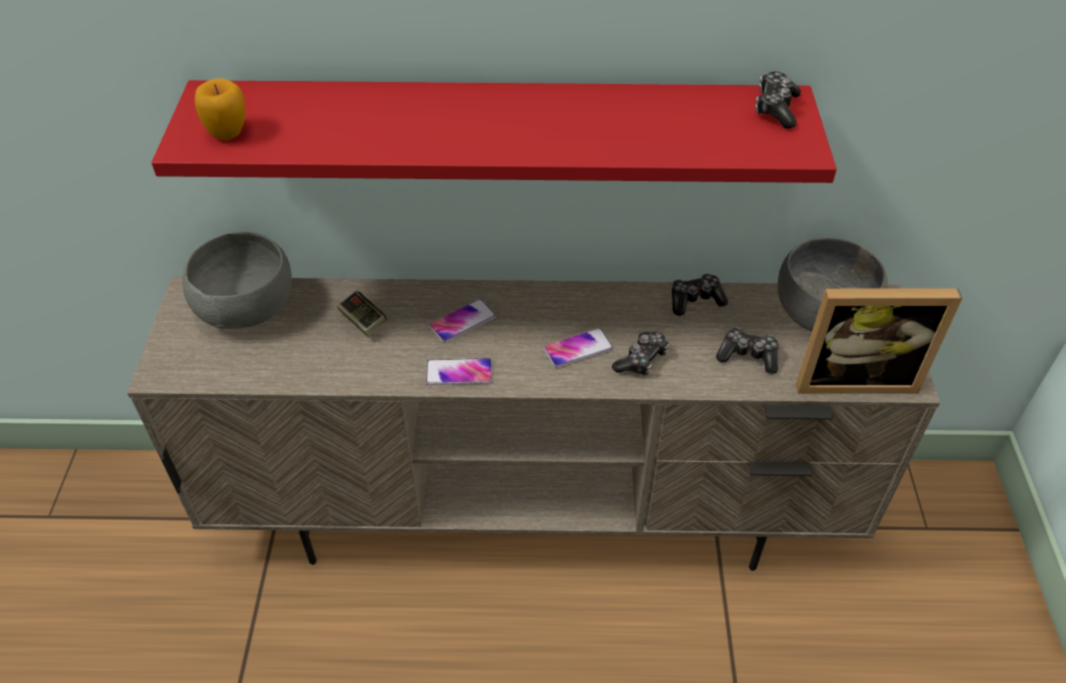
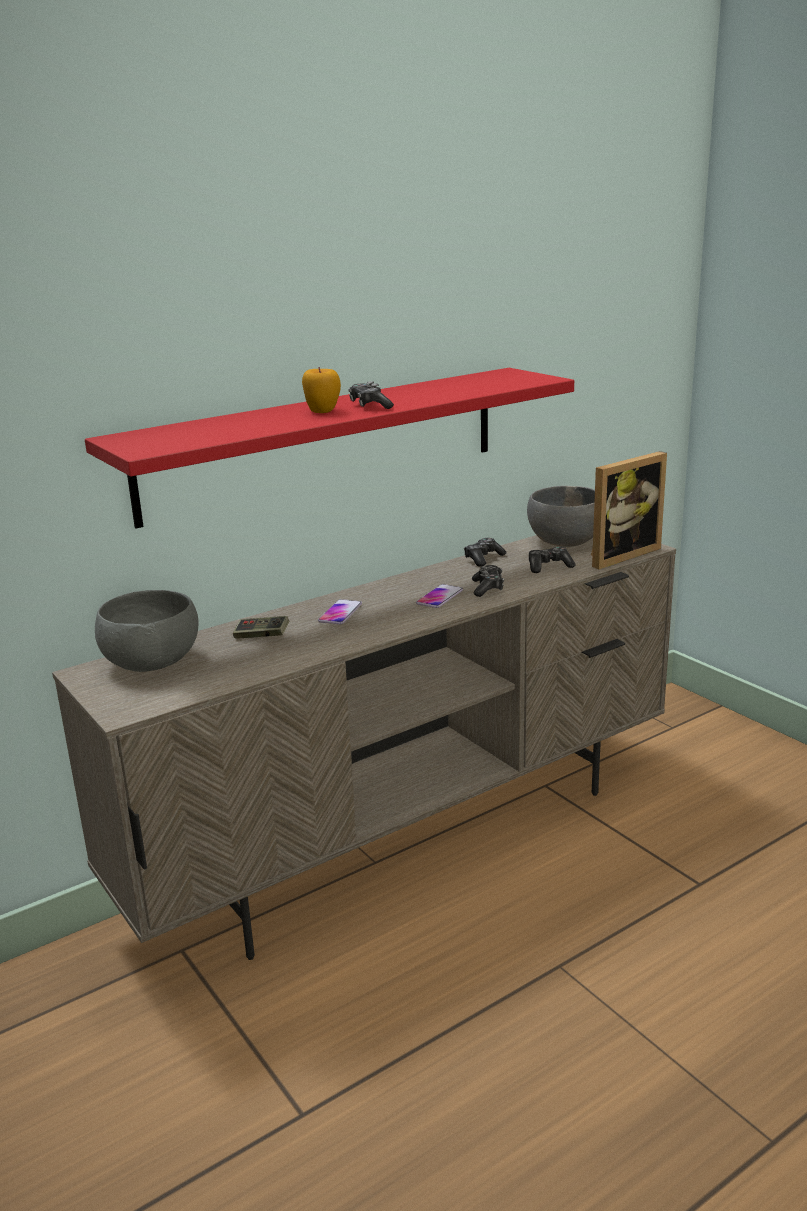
camera: 35 degrees left, 25 degrees down
apple [194,78,246,141] -> apple moved to [302,367,341,413]
phone [425,358,492,385] -> none
game controller [755,71,801,129] -> game controller moved to [348,381,394,409]

